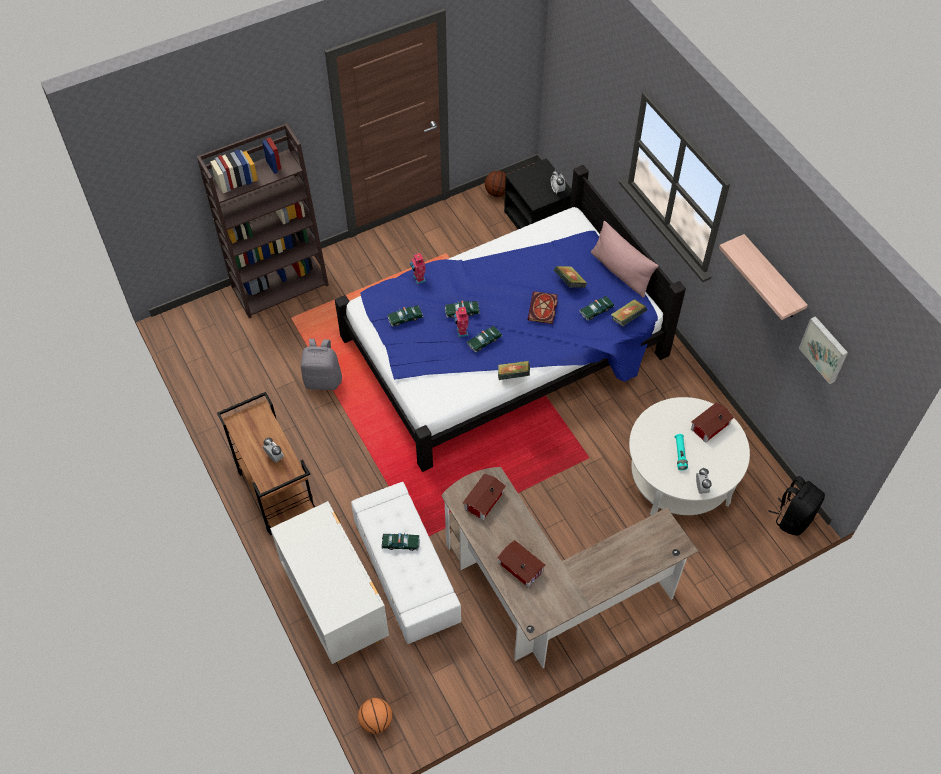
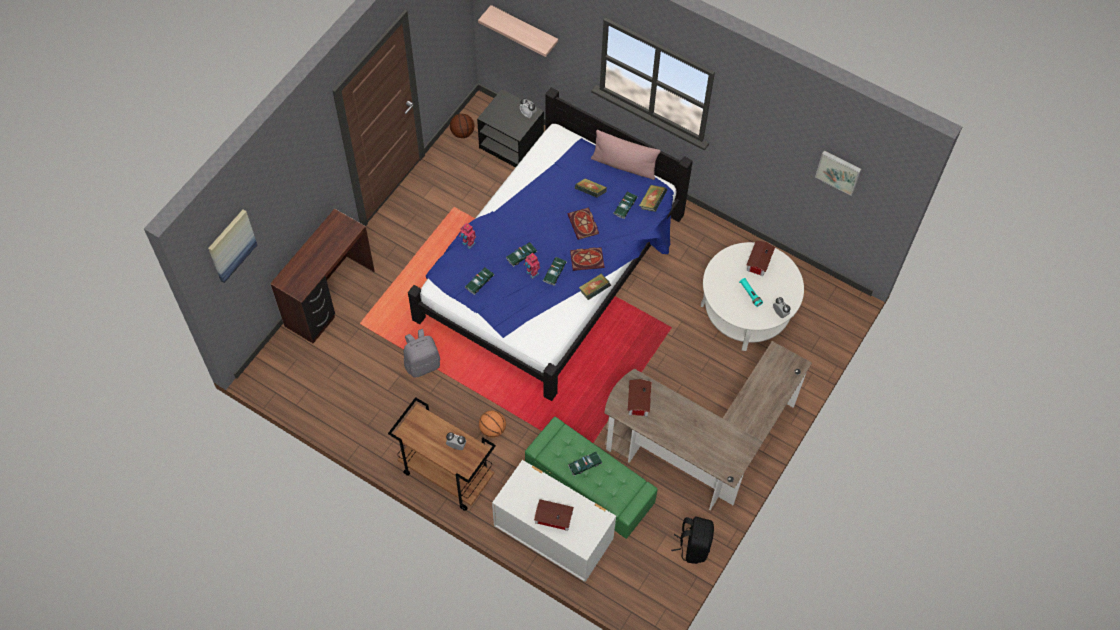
camera: 30 degrees left, 5 degrees up
brown bookcase [197,123,329,318] -> brown desk [270,209,375,344]
white ottoman [351,482,461,644] -> green ottoman [525,417,658,539]
basketball [358,698,393,734] -> basketball moved to [479,410,506,438]
toy house [497,540,546,587] -> toy house moved to [534,499,574,531]
shelf [719,234,808,320] -> shelf moved to [478,5,558,57]
black backpack [768,476,825,536] -> black backpack moved to [671,516,714,564]
none -> picture [208,210,257,283]
none -> book [570,247,604,271]

